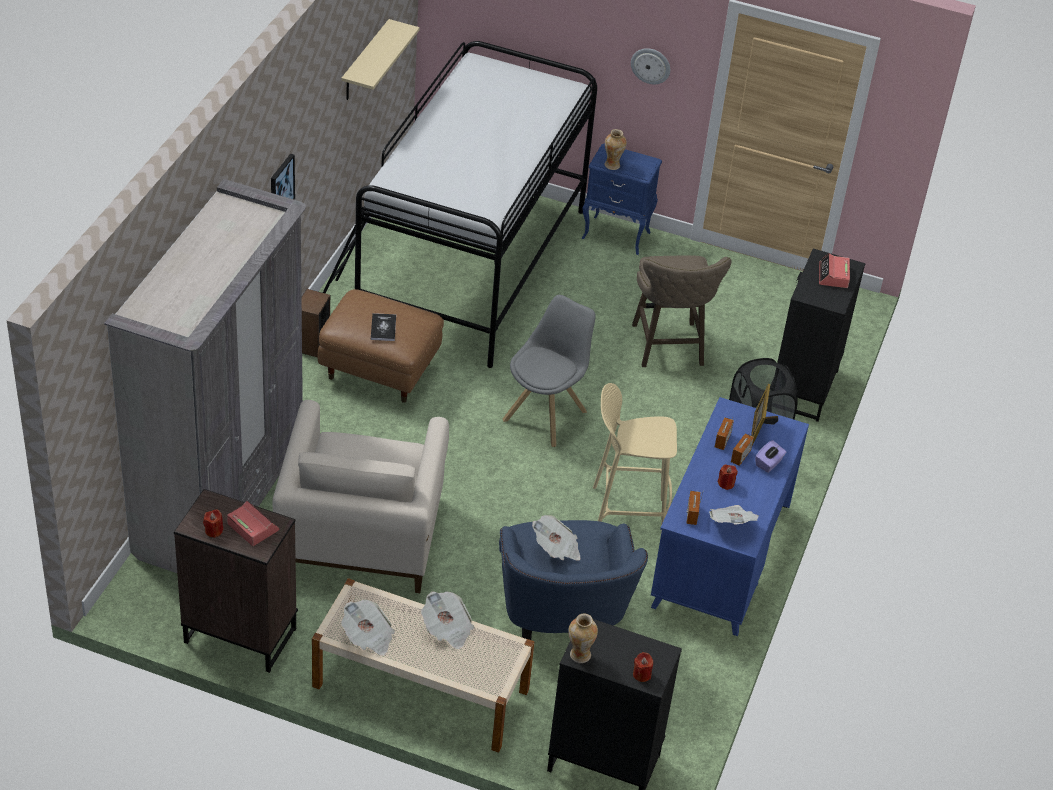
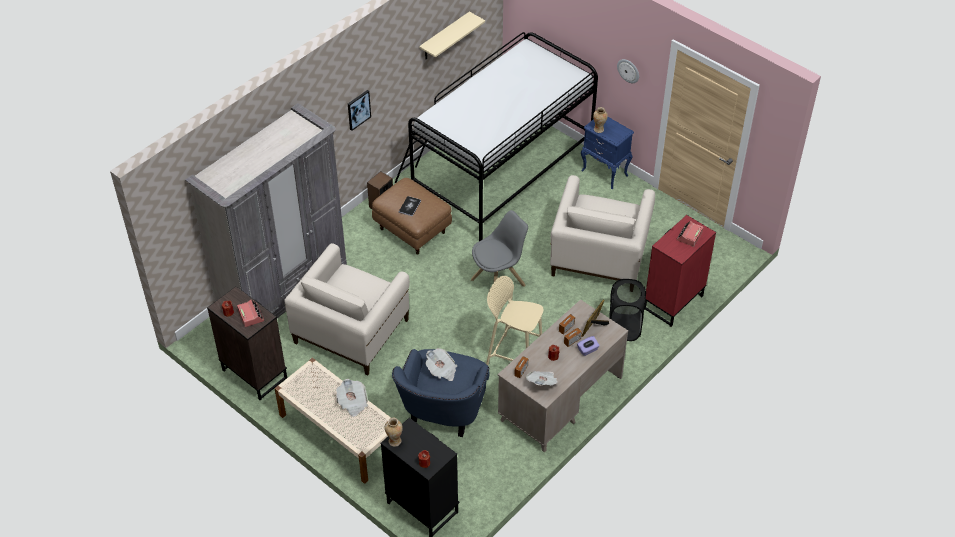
camera: 25 degrees right, 5 degrees up
newspaper [341,600,395,656] -> none
beige stool [632,255,732,367] -> beige armchair [550,175,655,281]
blue desk [651,397,809,636] -> beige desk [498,299,628,452]
black dresser [777,249,866,422] -> red dresser [644,215,716,327]

